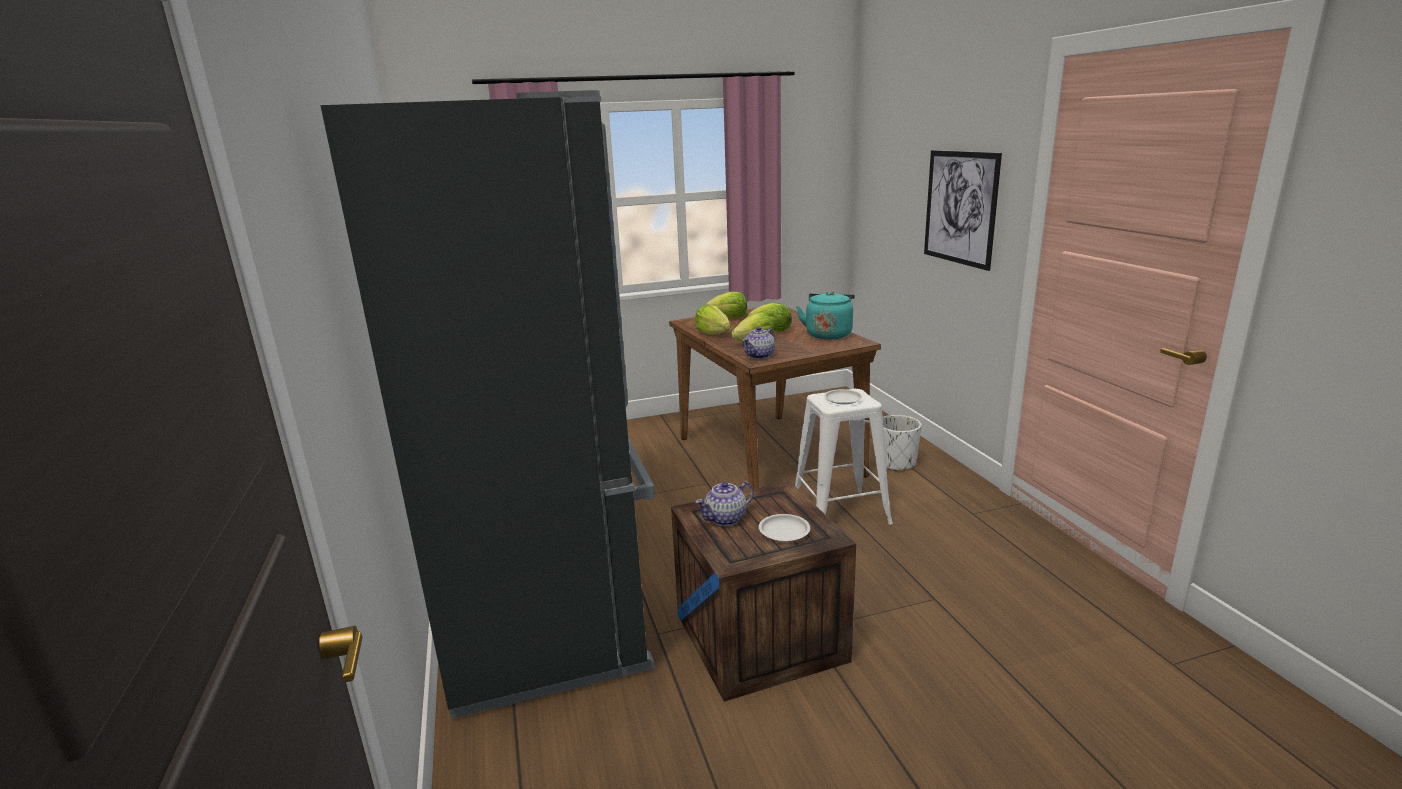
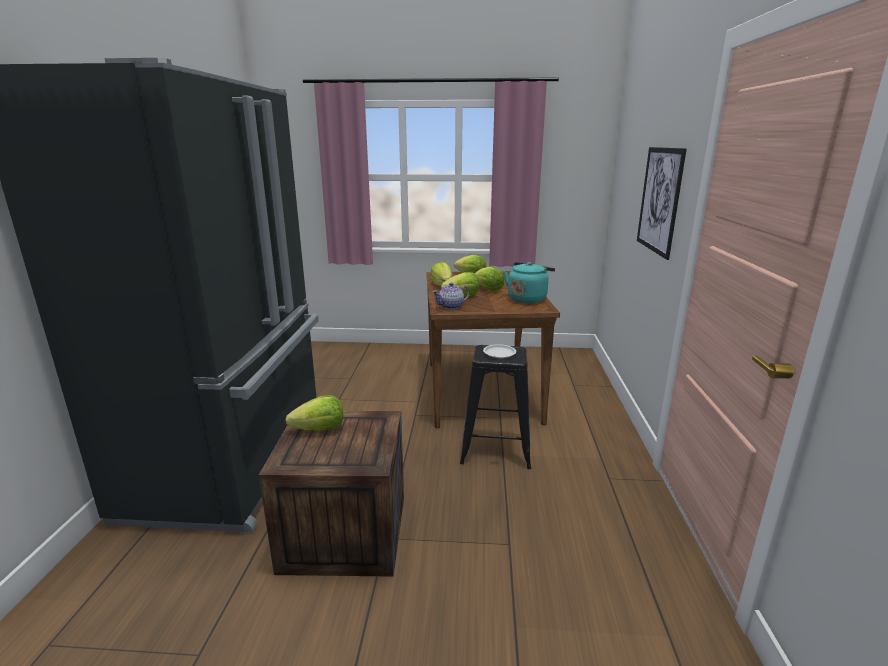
camera: 20 degrees right, 0 degrees up
teapot [695,481,754,526] -> lettuce [285,395,343,430]
white plate [759,514,810,541] -> none
white stool [795,389,893,525] -> black stool [460,345,531,469]
white planter [883,415,921,471] -> none

